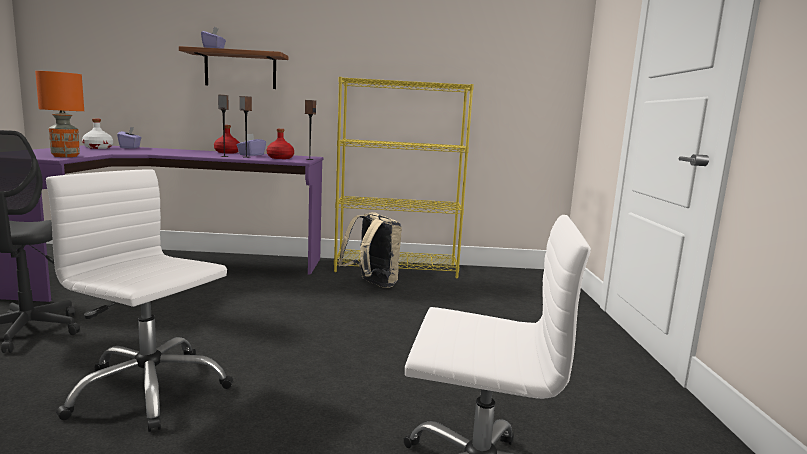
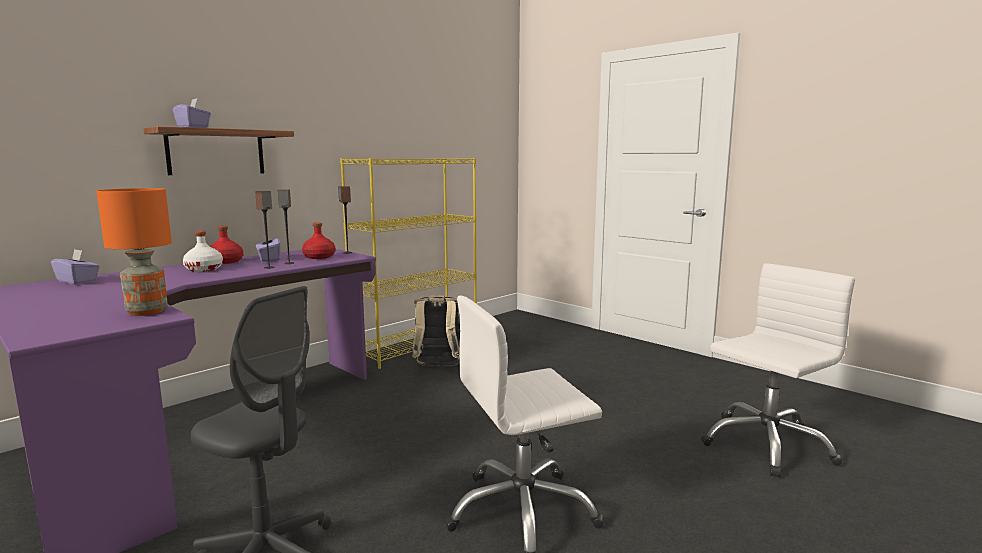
camera: 45 degrees left, 0 degrees up
white bottle [82,118,113,149] -> white bottle moved to [183,231,223,272]

